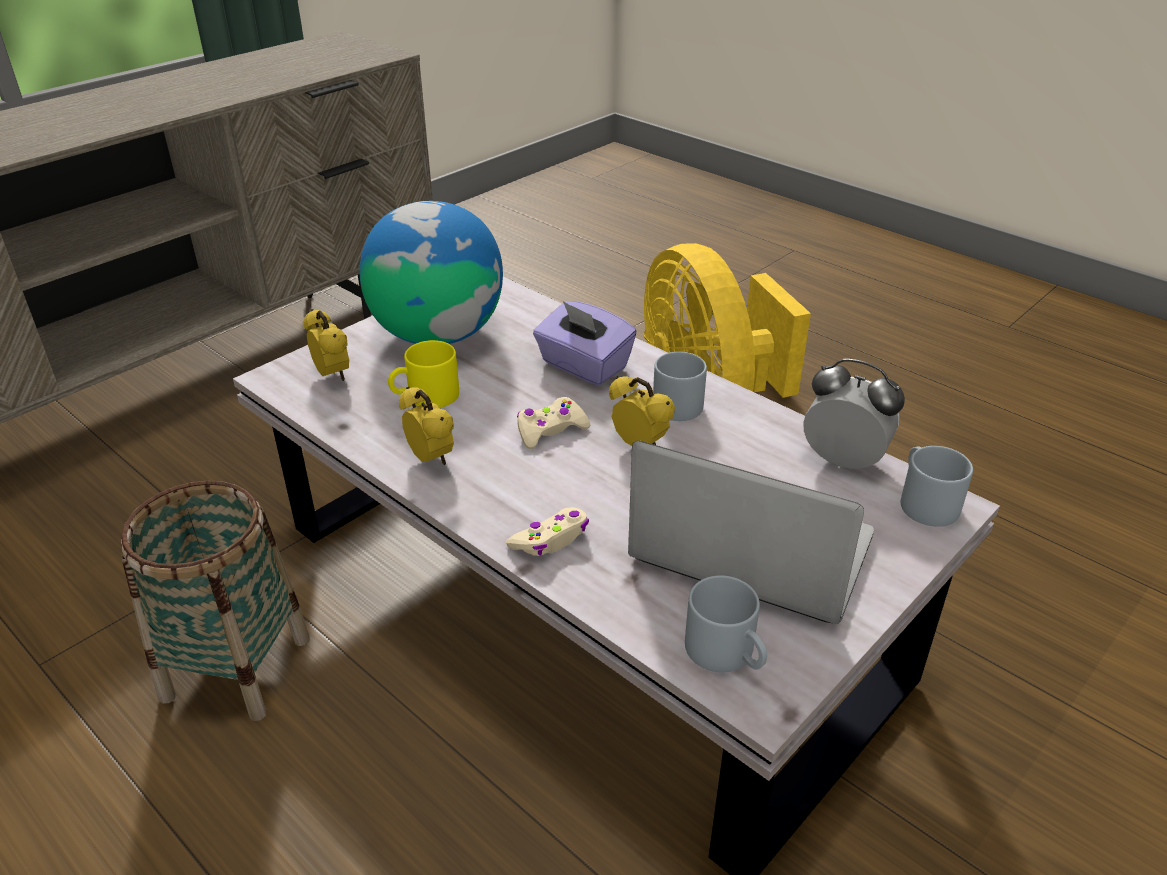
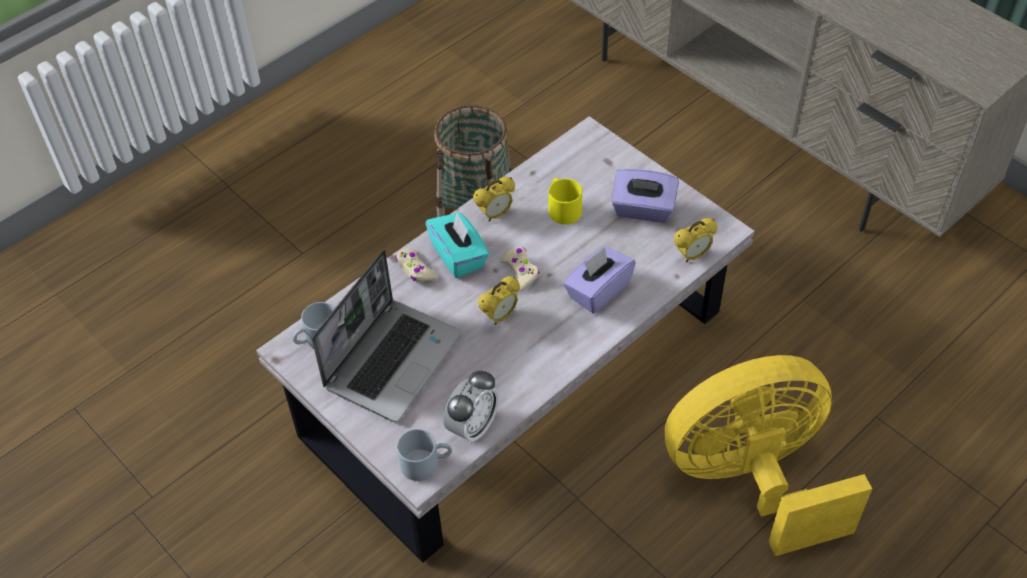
camera: 95 degrees right, 15 degrees up
alarm clock [303,309,349,381] -> alarm clock moved to [674,218,717,263]
globe [360,201,503,344] -> purple tissue box [611,169,679,222]
grey mug [653,352,707,421] -> none
none -> turquoise tissue box [426,213,489,278]

